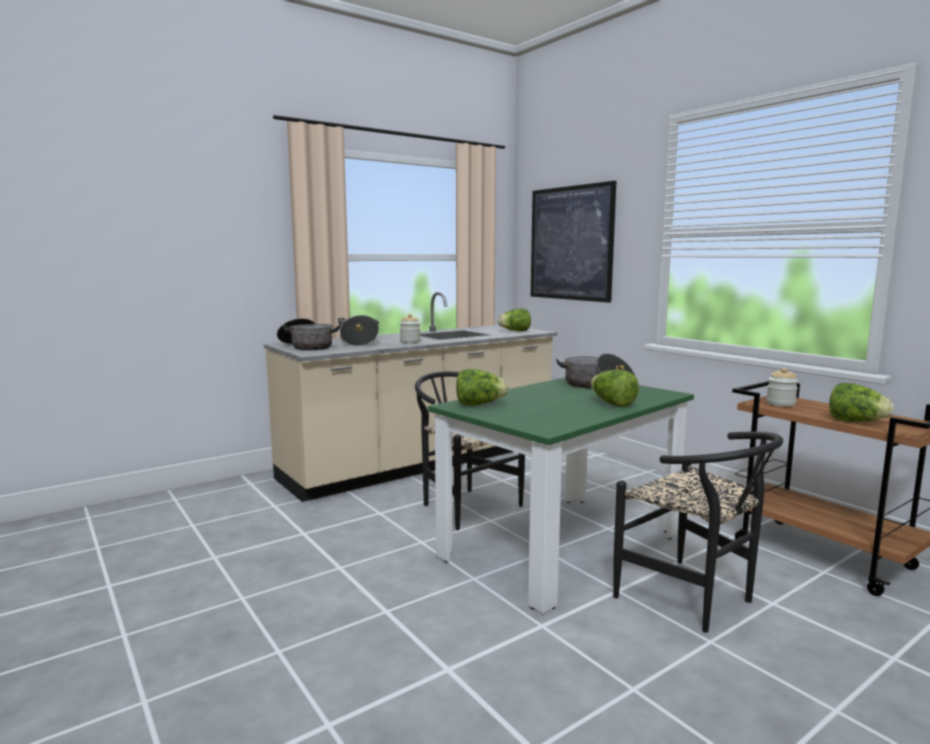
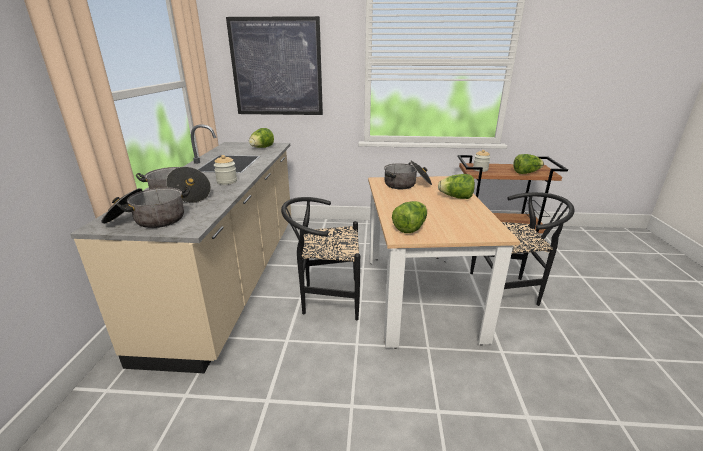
camera: 50 degrees left, 15 degrees up
green dining table [428,377,694,613] -> beige dining table [368,176,520,349]

